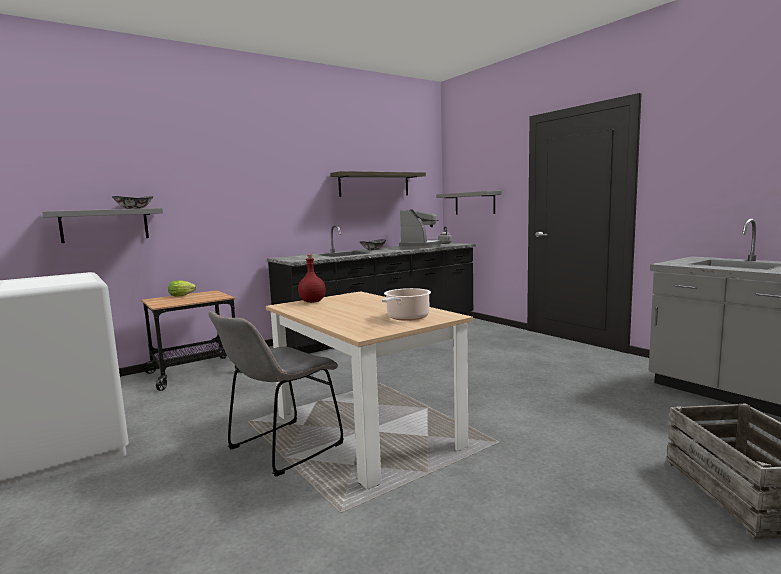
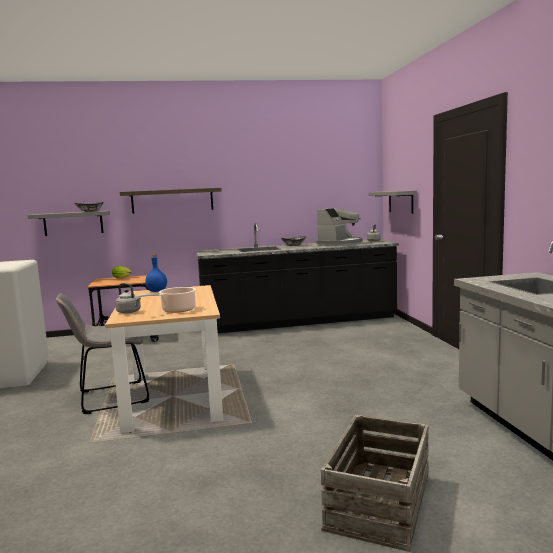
camera: 25 degrees right, 0 degrees up
red bottle [298,255,326,303] -> blue bottle [145,254,167,292]
shelf [330,171,426,197] -> shelf moved to [120,188,222,214]
none -> grey kettle [115,283,141,314]

